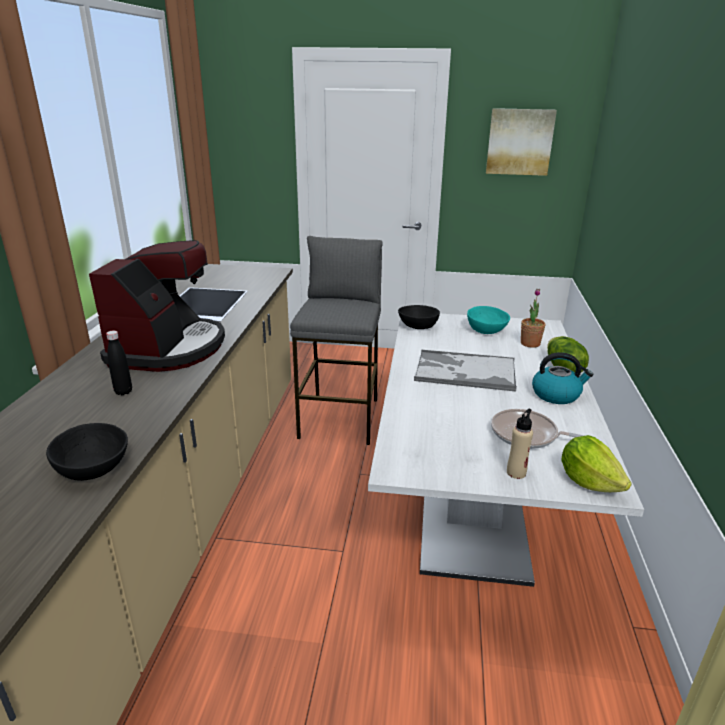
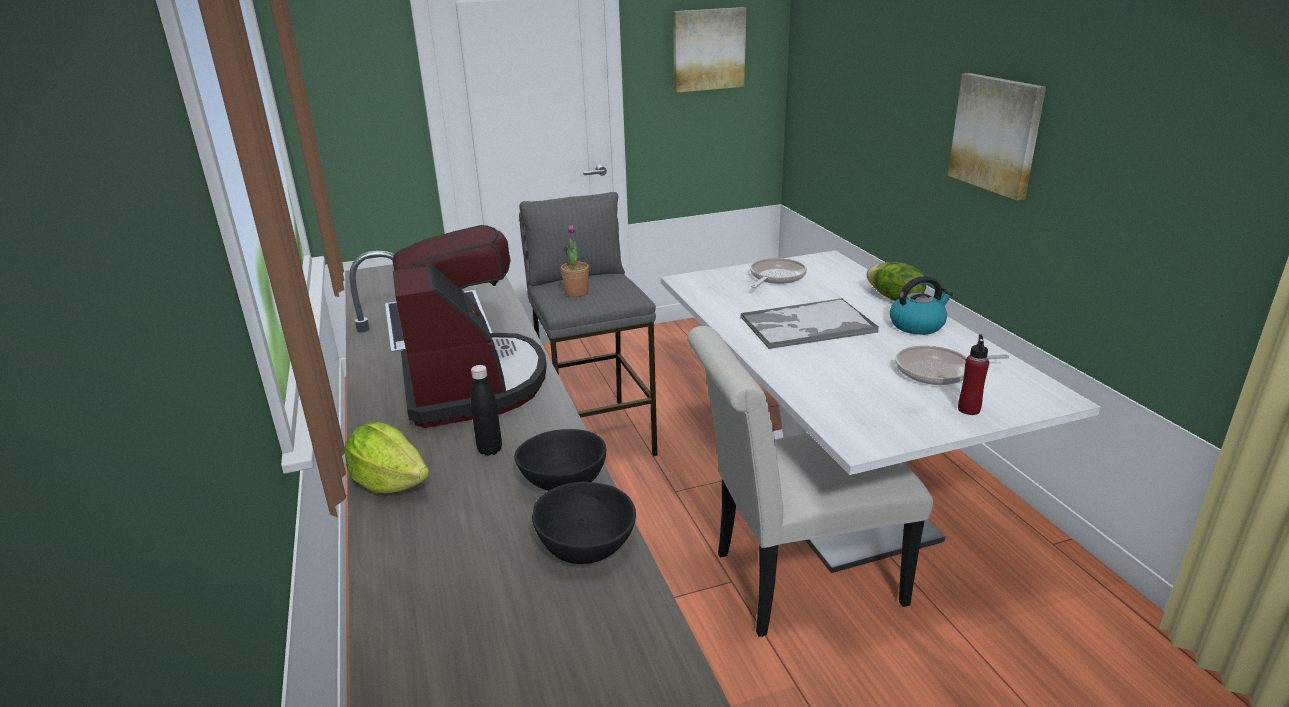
camera: 25 degrees left, 0 degrees up
black bowl [398,305,440,329] -> black bowl moved to [514,429,606,491]
turquoise bowl [467,306,510,334] -> frying pan [750,258,807,288]
beige bottle [507,409,533,479] -> red bottle [958,334,989,415]
potted plant [521,288,546,348] -> potted plant moved to [561,225,589,297]
lettuce [561,435,632,492] -> lettuce moved to [344,422,429,493]
none -> white chair [687,326,933,637]
none -> picture [948,73,1046,200]

